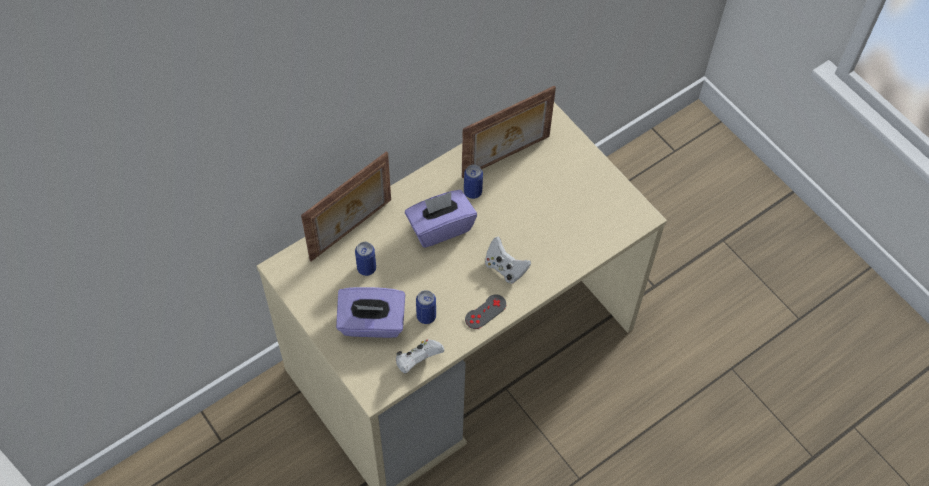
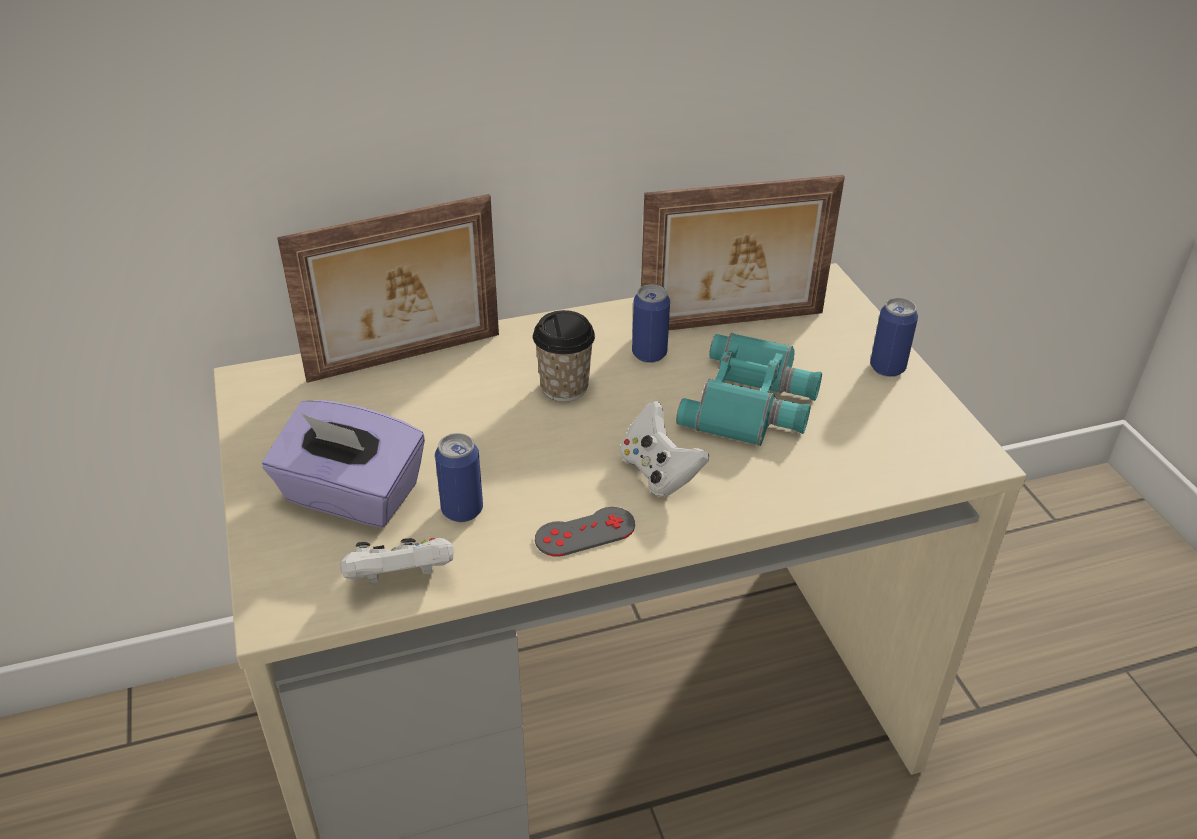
camera: 20 degrees right, 20 degrees down
can [355,242,376,276] -> can moved to [870,298,918,377]
purple tissue box [405,190,477,248] -> cup [533,310,595,402]
none -> turquoise binoculars [676,333,822,446]

